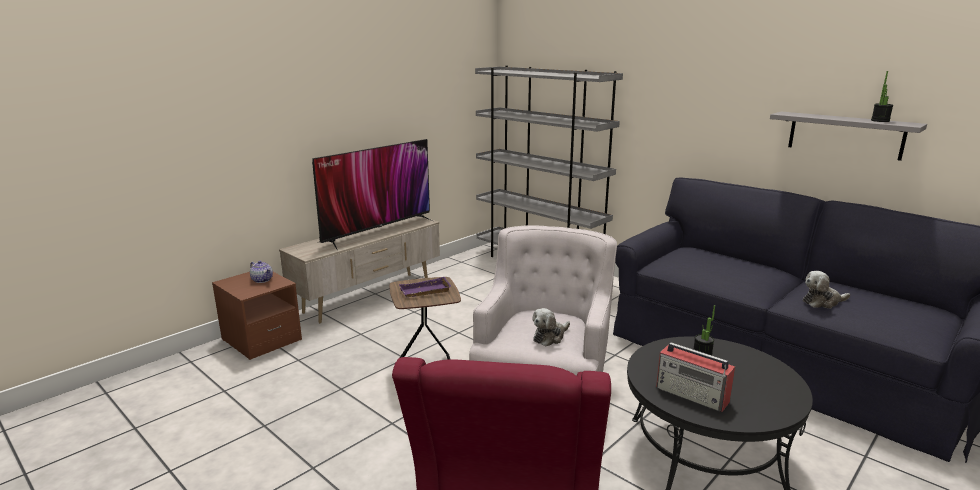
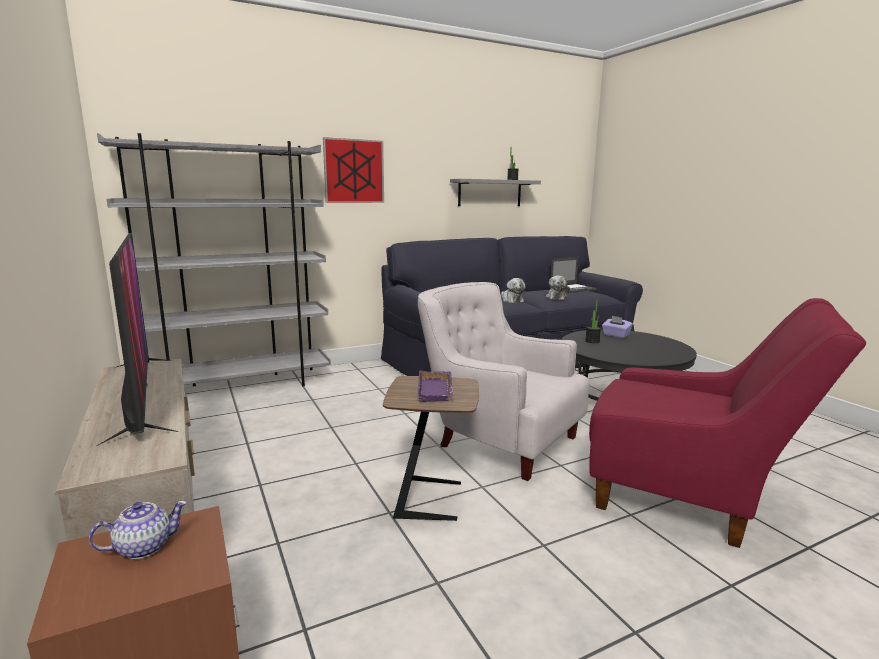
camera: 70 degrees left, 5 degrees down
plush toy [532,308,570,346] -> plush toy moved to [501,278,526,303]
radio [656,342,735,412] -> none
none -> picture [323,137,384,203]
none -> laptop [549,257,597,293]
none -> purple tissue box [602,316,633,338]

